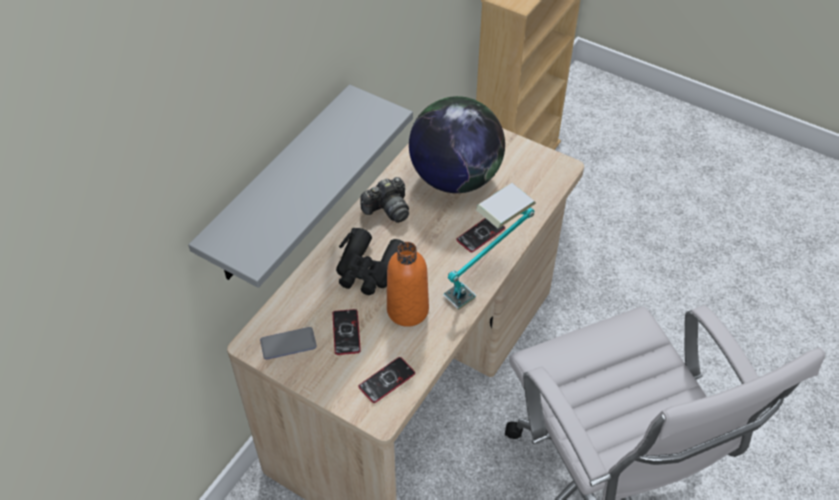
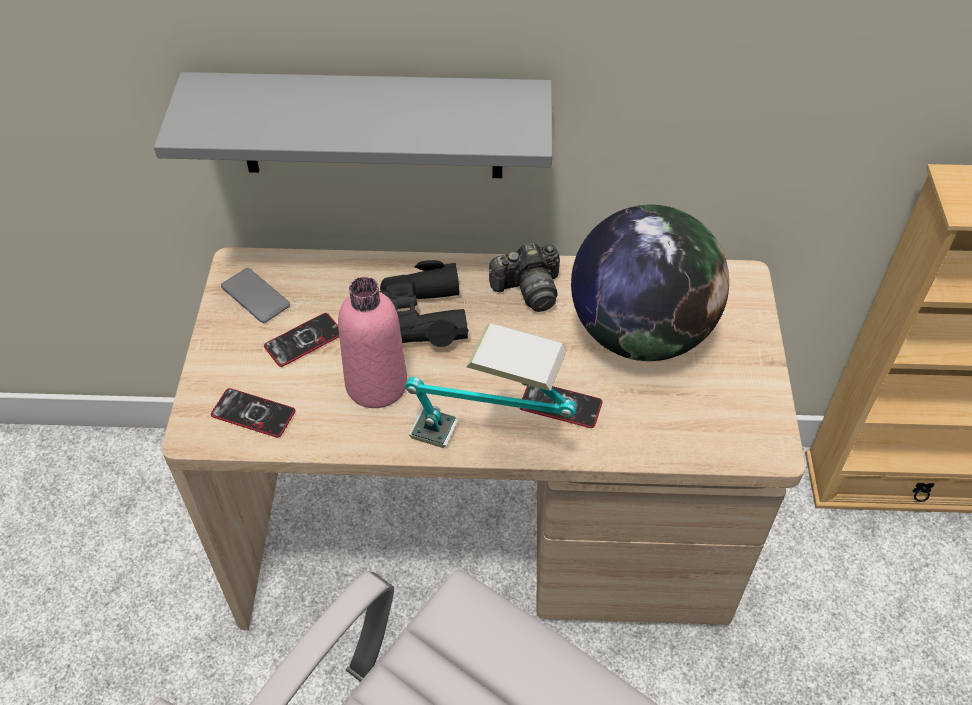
camera: 60 degrees right, 0 degrees up
camera [360,177,409,223] -> camera turned 45 degrees counterclockwise [489,243,560,312]
orange bottle [387,242,429,327] -> pink bottle [338,277,408,408]

